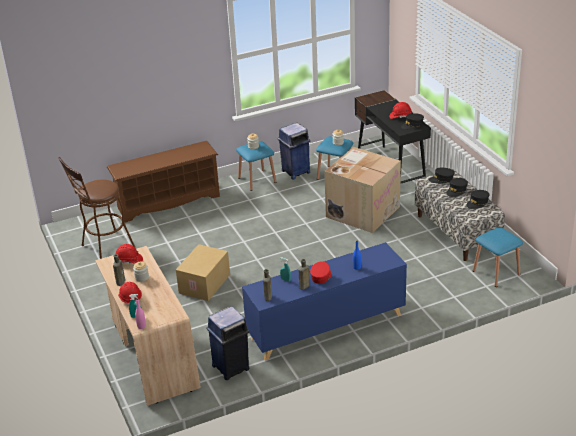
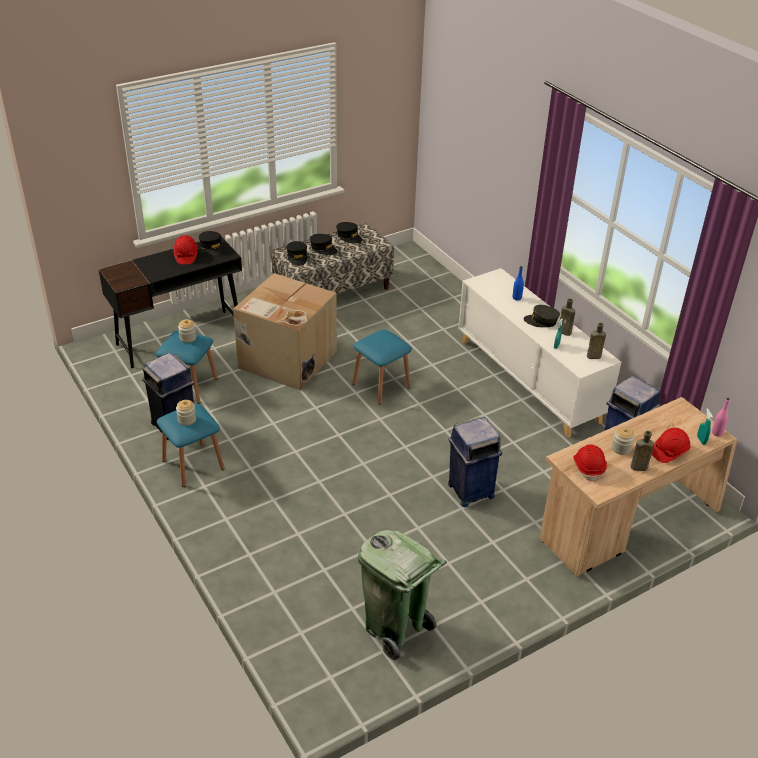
camera: 100 degrees left, 5 degrees up
brown stool [58,157,135,259] -> green trash can [358,530,447,662]
brown shoe rack [107,141,220,223] -> none
cardboard box [176,244,230,301] -> blue trash can [448,417,502,507]
blue cabinet [242,242,407,361] -> white cabinet [458,268,621,438]
red cap [310,261,331,284] -> grey cap [524,305,560,327]
blue stool [473,227,523,287] -> blue stool moved to [353,329,412,405]

